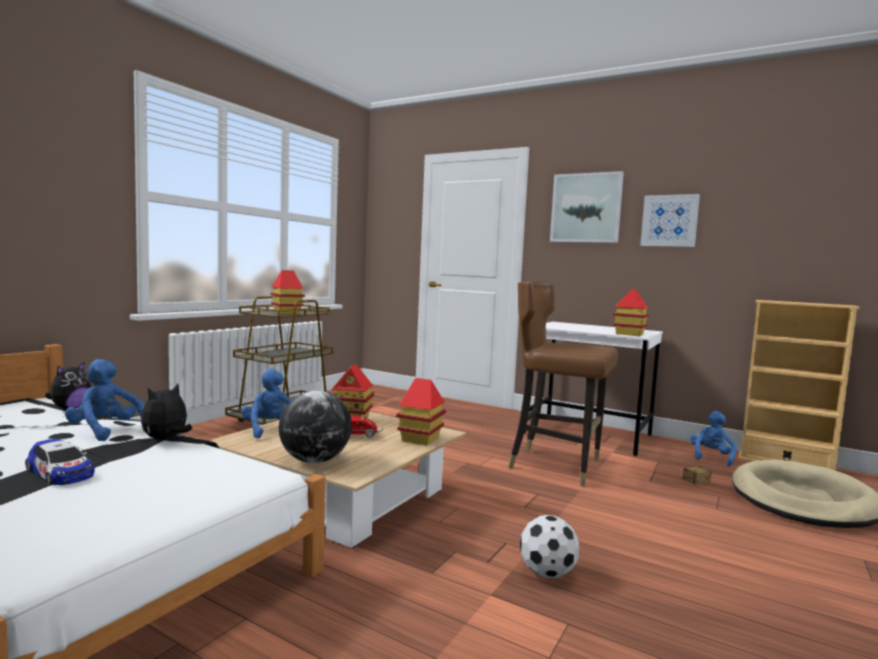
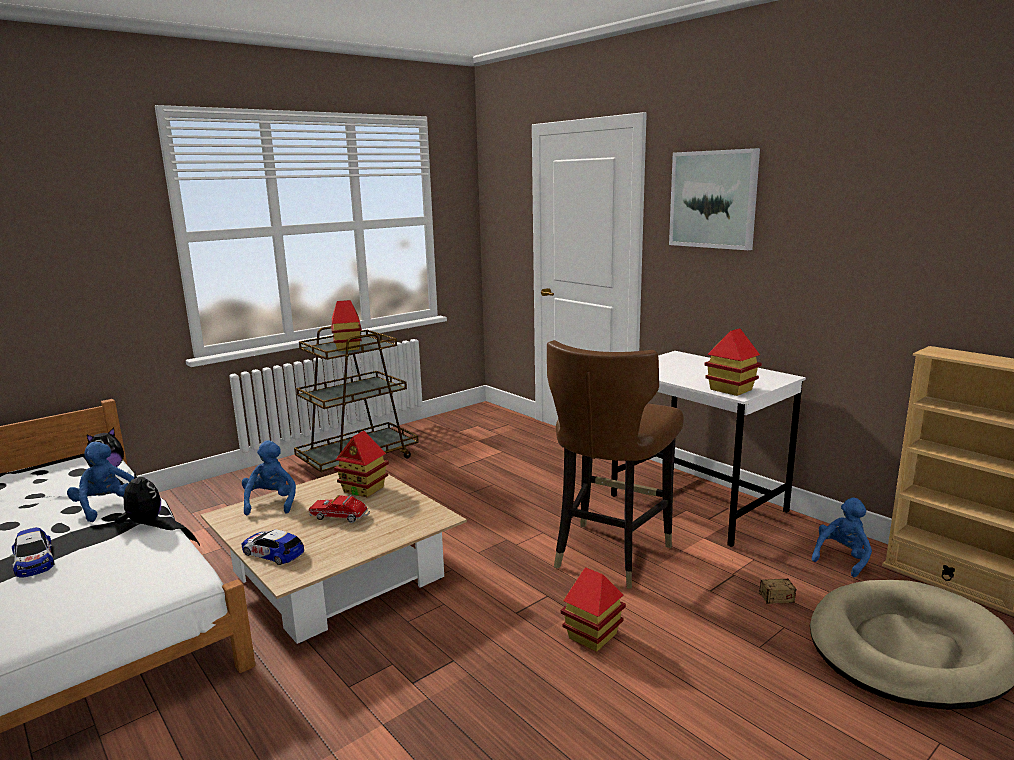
camera: 20 degrees right, 10 degrees up
plush toy [141,384,192,440] -> plush toy turned 90 degrees clockwise [115,470,161,524]
globe [279,391,352,463] -> toy car [242,529,304,565]
toy house [396,378,446,445] -> toy house moved to [561,567,626,652]
brown chair [508,281,618,487] -> brown chair turned 105 degrees counterclockwise [547,340,684,589]
football [520,515,580,578] -> none
picture [640,194,700,247] -> none

